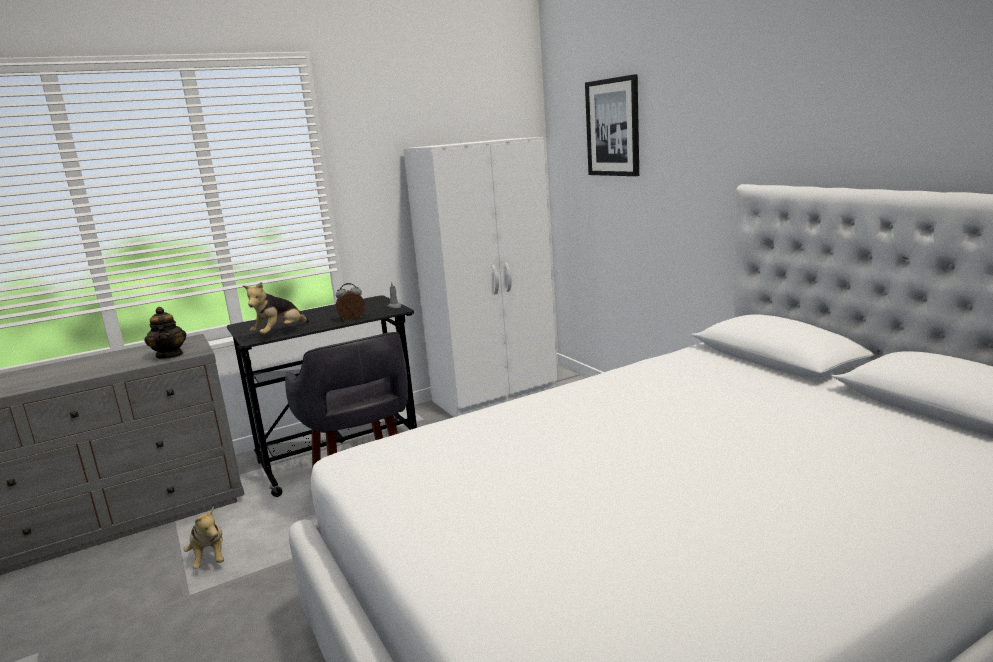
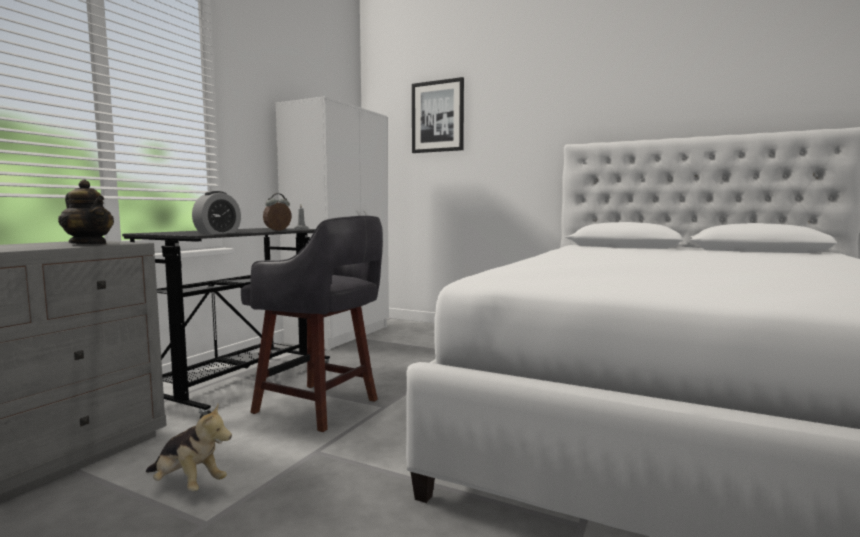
camera: 35 degrees left, 10 degrees down
plush toy [243,282,309,334] -> alarm clock [192,191,241,234]

